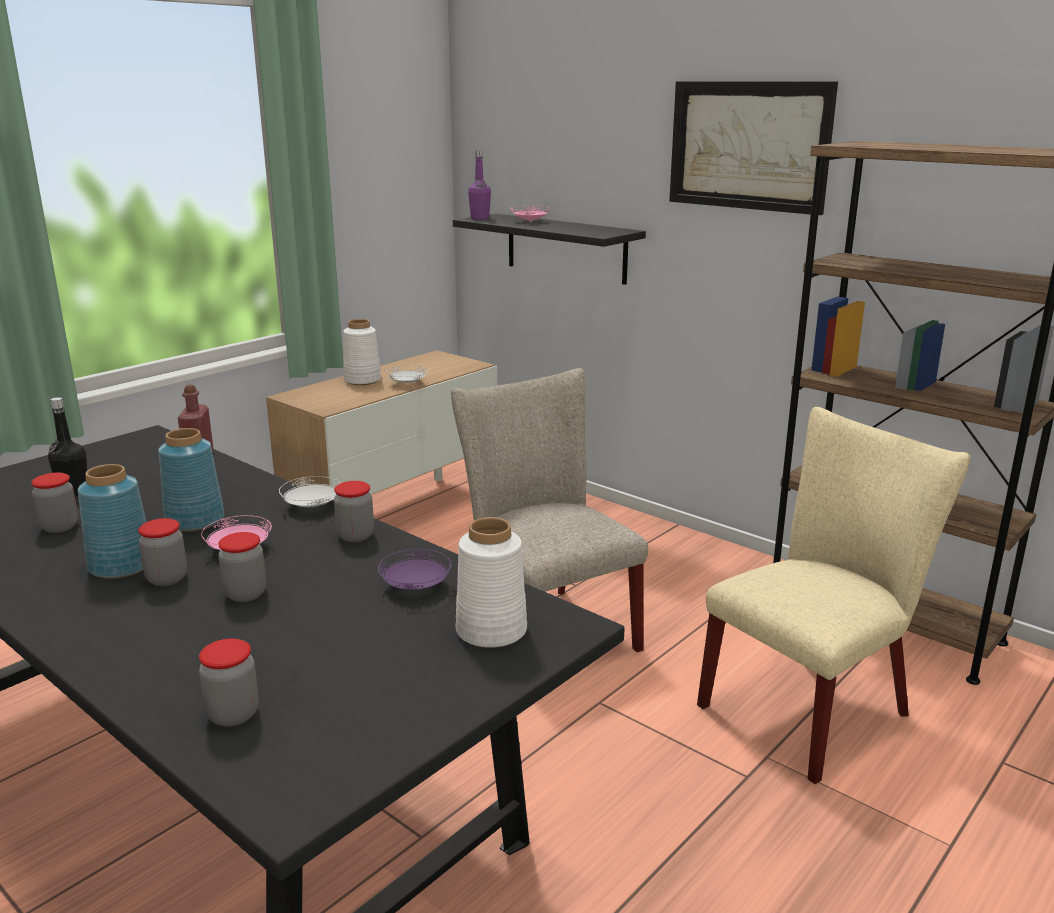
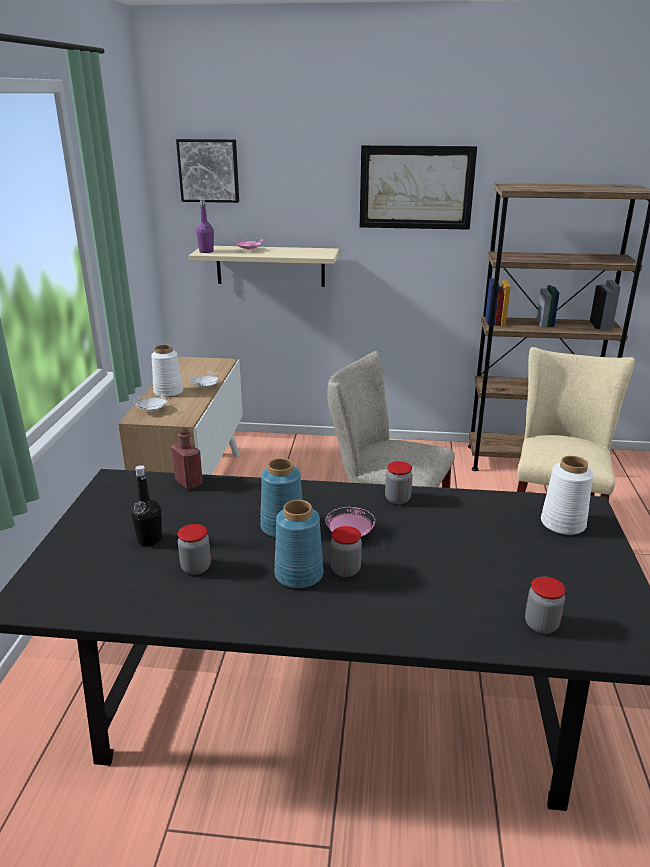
camera: 35 degrees left, 5 degrees up
jar [218,532,266,602] -> none
white plate [279,476,340,507] -> white plate moved to [134,393,169,411]
purple plate [378,549,452,590] -> none
black shelf [453,214,646,285] -> beige shelf [189,246,339,287]
none -> picture [176,139,239,203]

